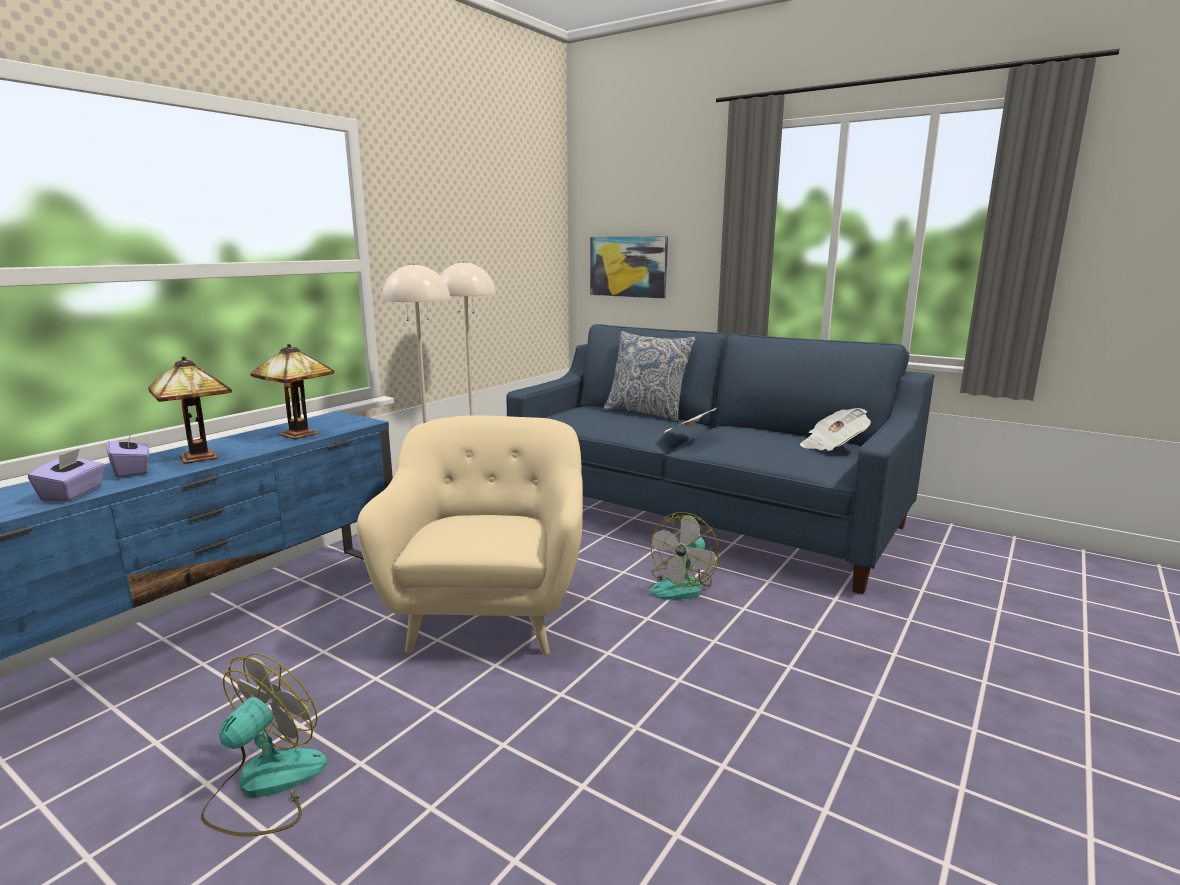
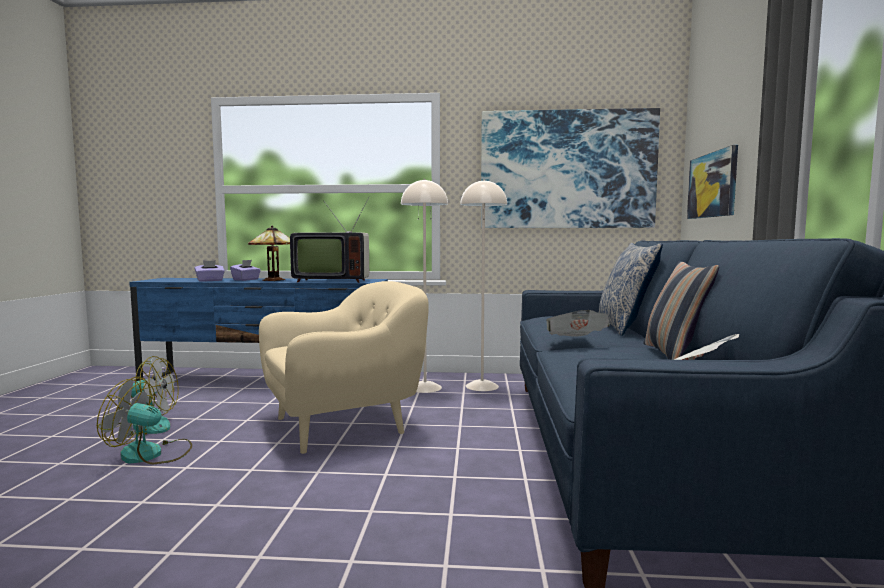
camera: 60 degrees right, 10 degrees down
table lamp [250,344,334,439] -> television [290,197,369,283]
fan [650,512,719,600] -> fan moved to [97,377,192,464]
none -> picture [481,108,660,228]
none -> pillow [643,261,719,360]

